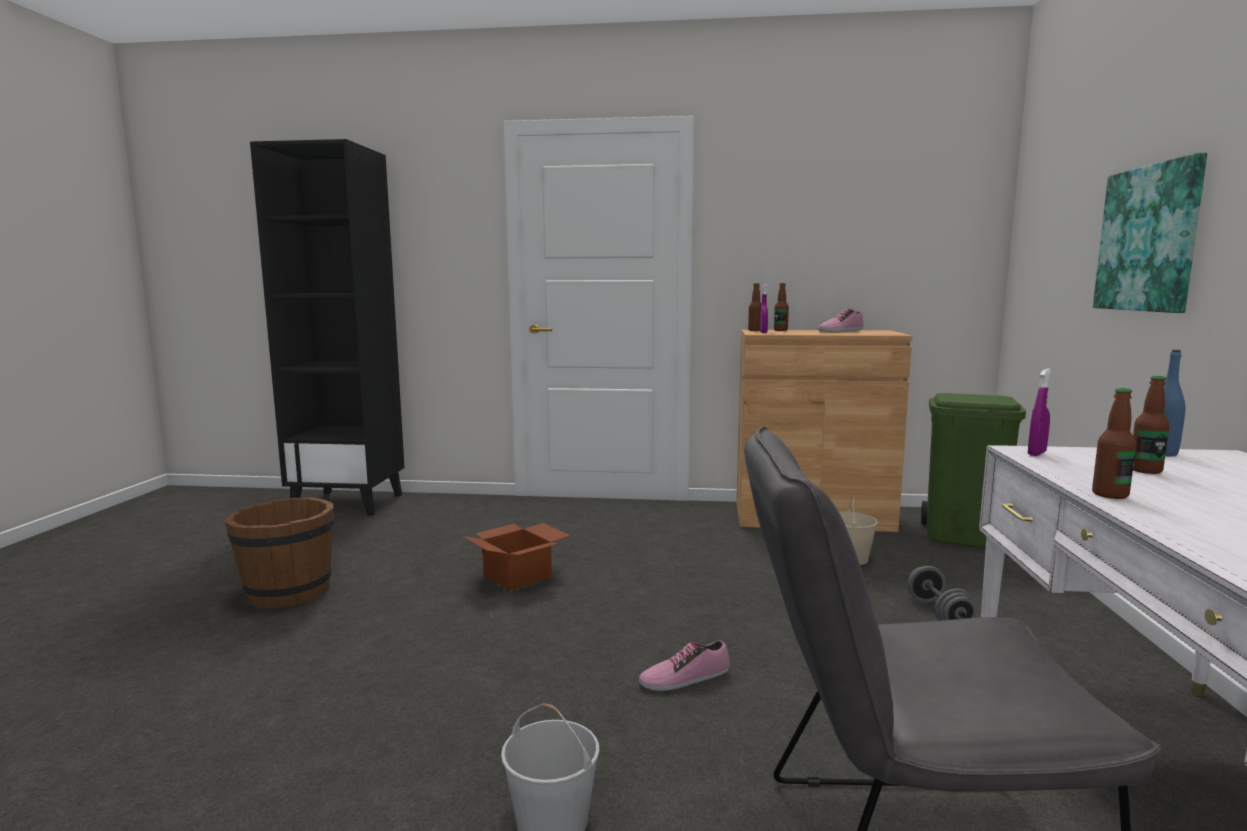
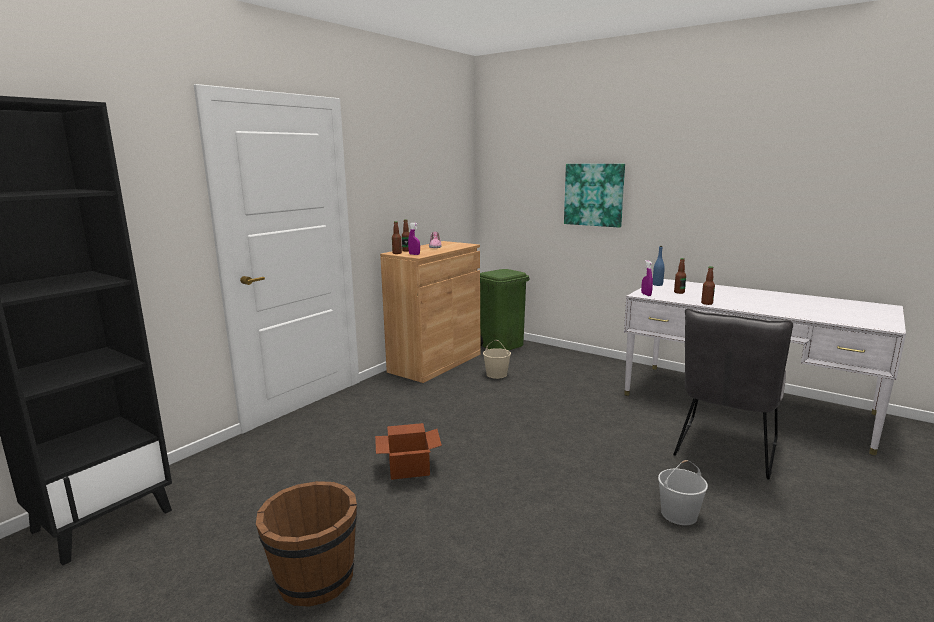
camera: 60 degrees left, 5 degrees up
shoe [639,640,730,691] -> none
grey dumbbell [908,566,976,621] -> none

